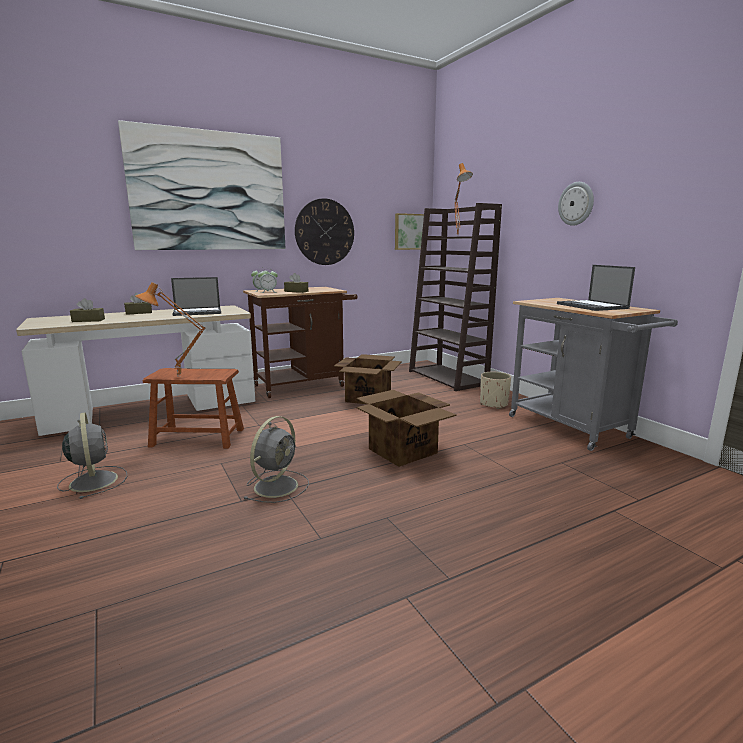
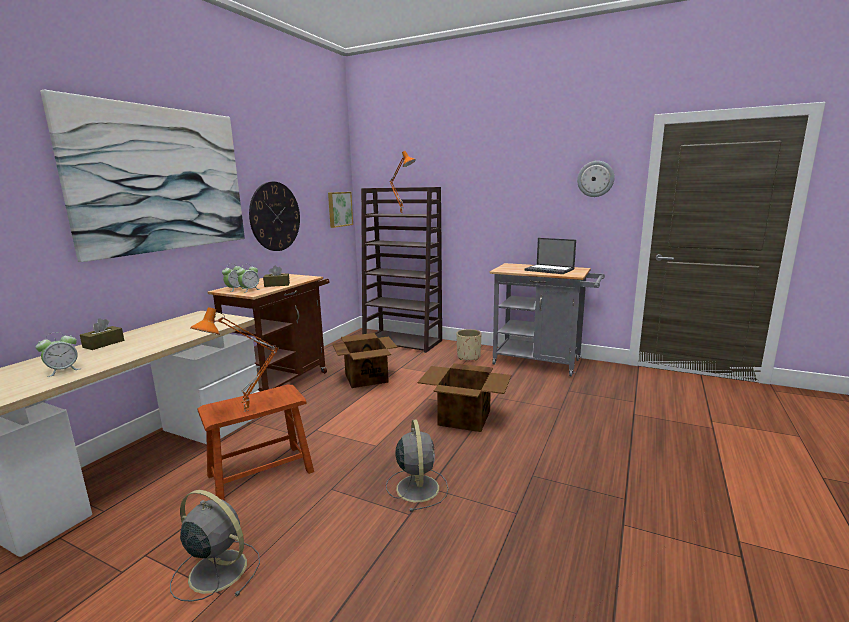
camera: 35 degrees left, 0 degrees up
brown tissue box [70,298,105,322] -> alarm clock [36,332,81,377]
laptop [171,277,221,316] -> none
wall clock [558,182,594,226] -> wall clock moved to [577,161,615,197]

